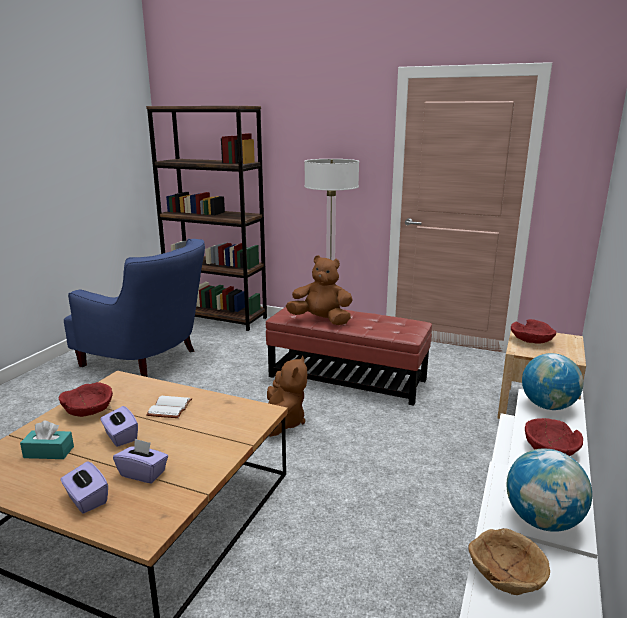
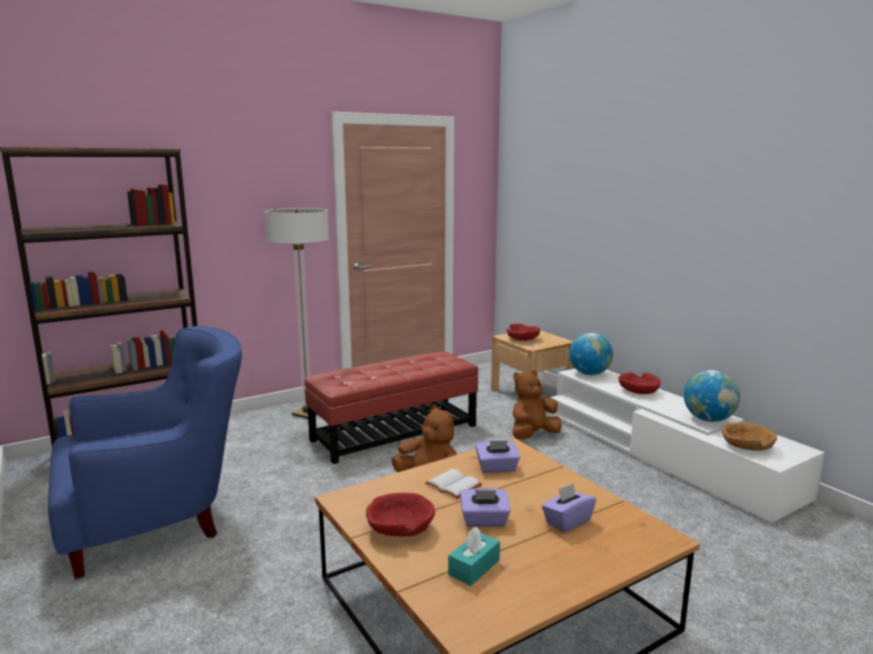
camera: 55 degrees left, 5 degrees down
purple tissue box [60,461,108,514] -> purple tissue box moved to [475,440,520,473]
brown plush toy [286,255,353,325] -> brown plush toy moved to [512,370,561,439]

